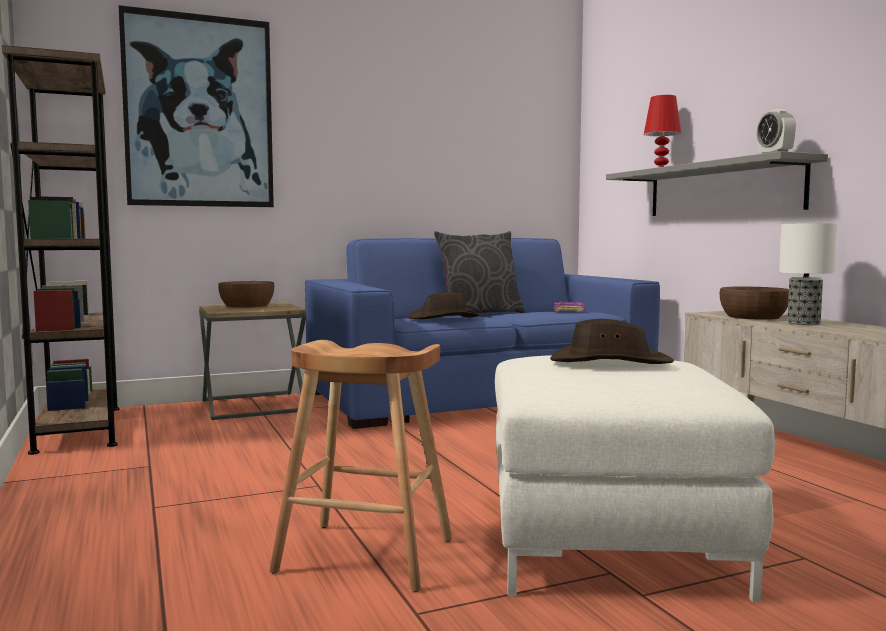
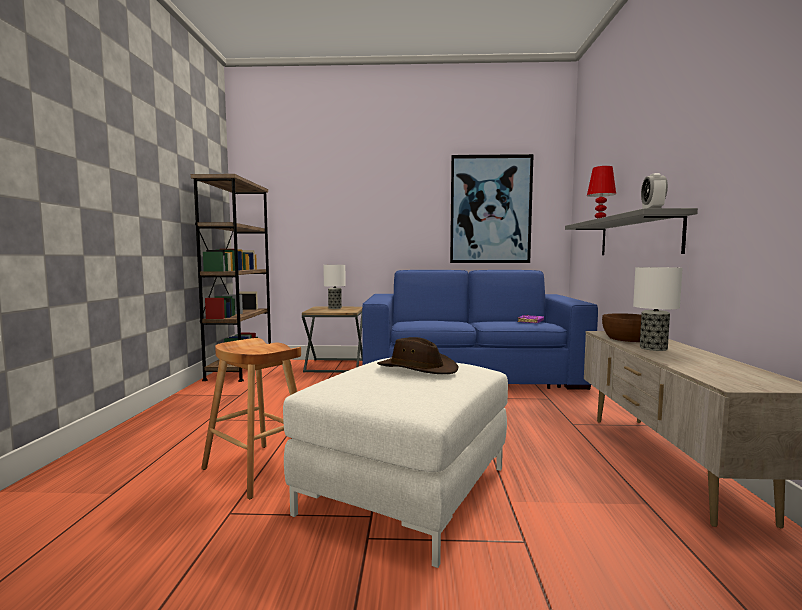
camera: 25 degrees right, 0 degrees up
picture [119,5,274,207] -> picture moved to [450,154,534,263]
brown bowl [218,281,274,308] -> table lamp [323,265,346,309]
brown hat [408,292,479,319] -> none
grey pillow [434,231,525,316] -> none

